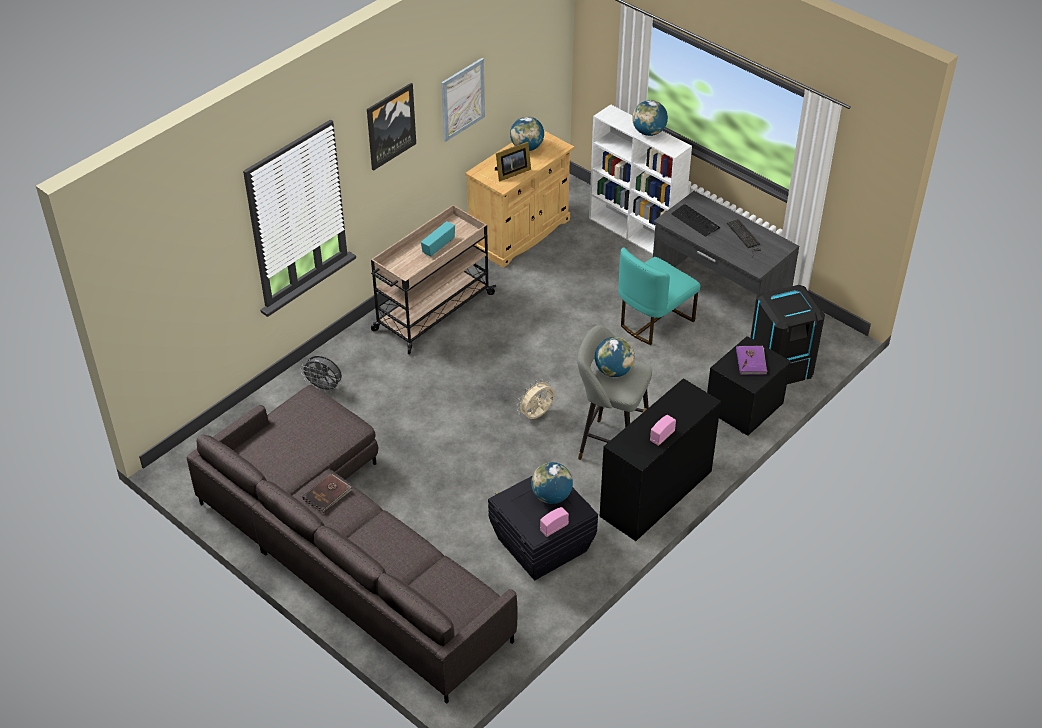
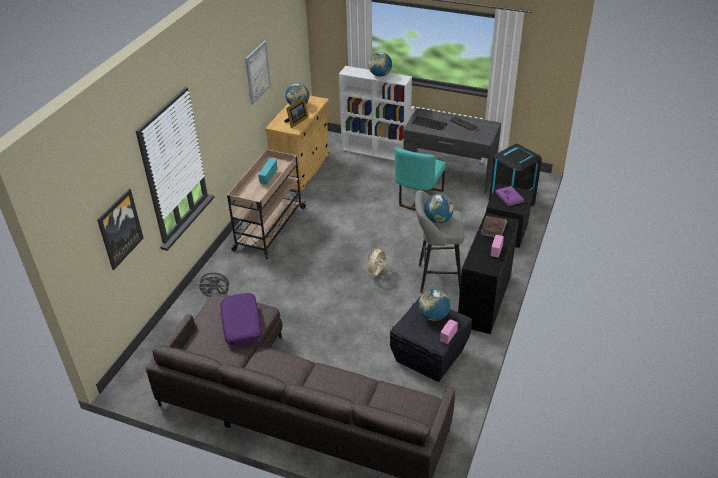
camera: 20 degrees left, 5 degrees down
brown book [302,474,352,513] -> brown book moved to [481,216,507,238]
picture [367,83,416,171] -> picture moved to [97,189,144,270]
none -> purple pillow [220,293,262,345]

